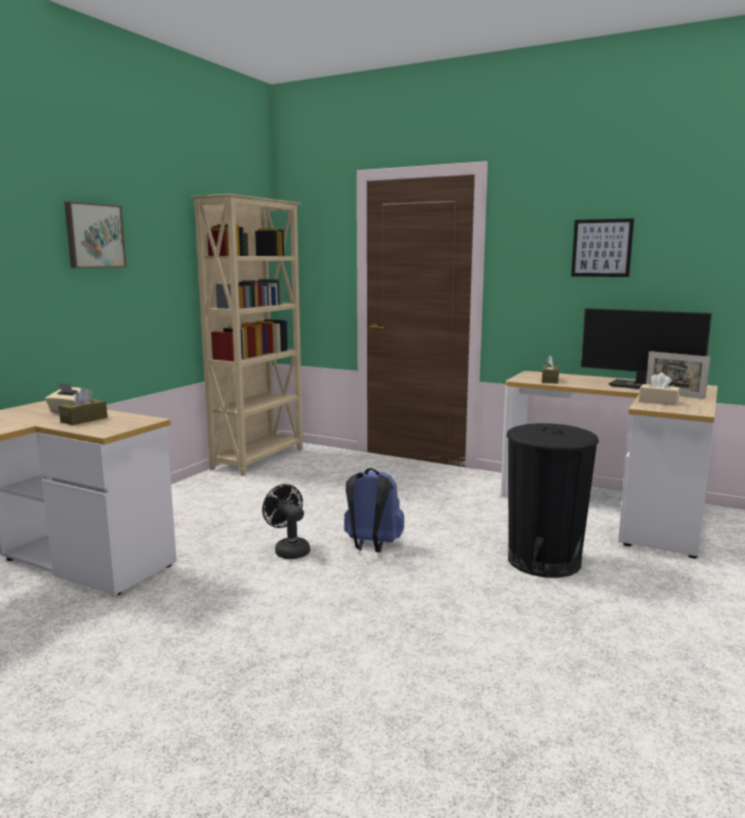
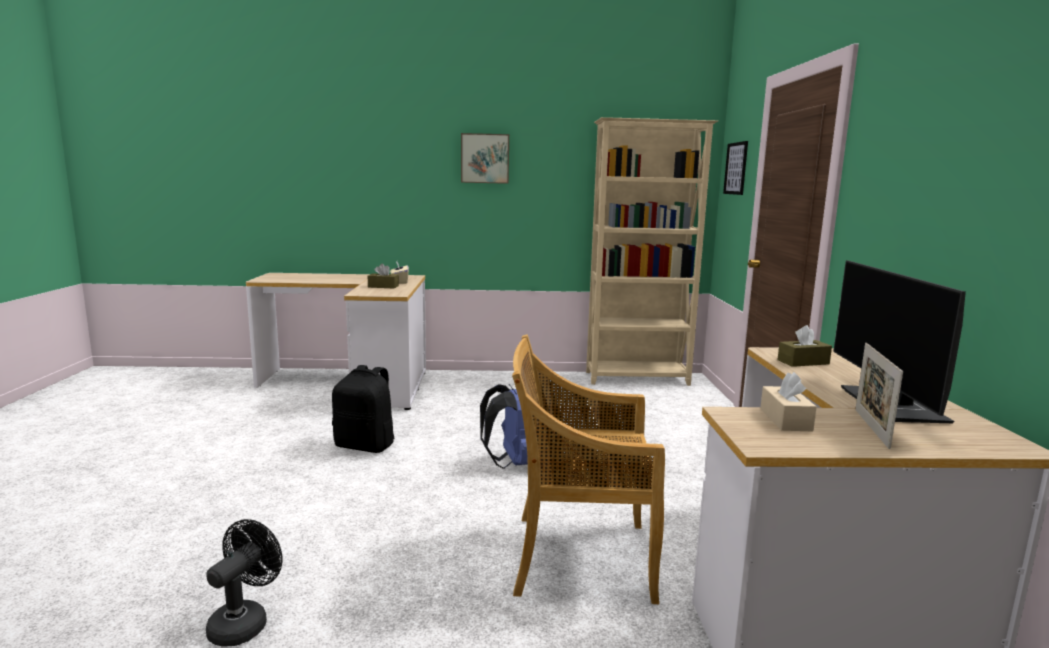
camera: 60 degrees right, 0 degrees up
black fan [262,484,310,559] -> black fan moved to [206,519,283,646]
black trash can [507,423,599,578] -> beige chair [512,335,665,604]
picture [571,218,634,277] -> picture moved to [723,141,748,195]
none -> black backpack [332,365,395,453]

